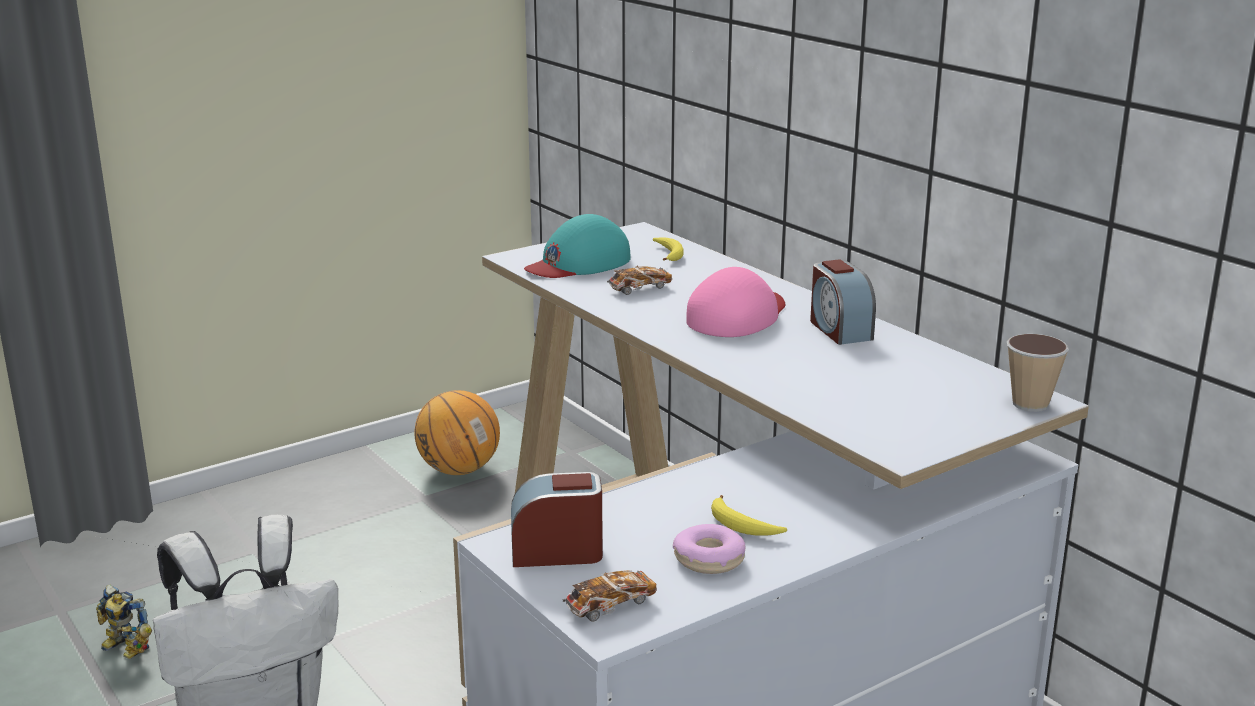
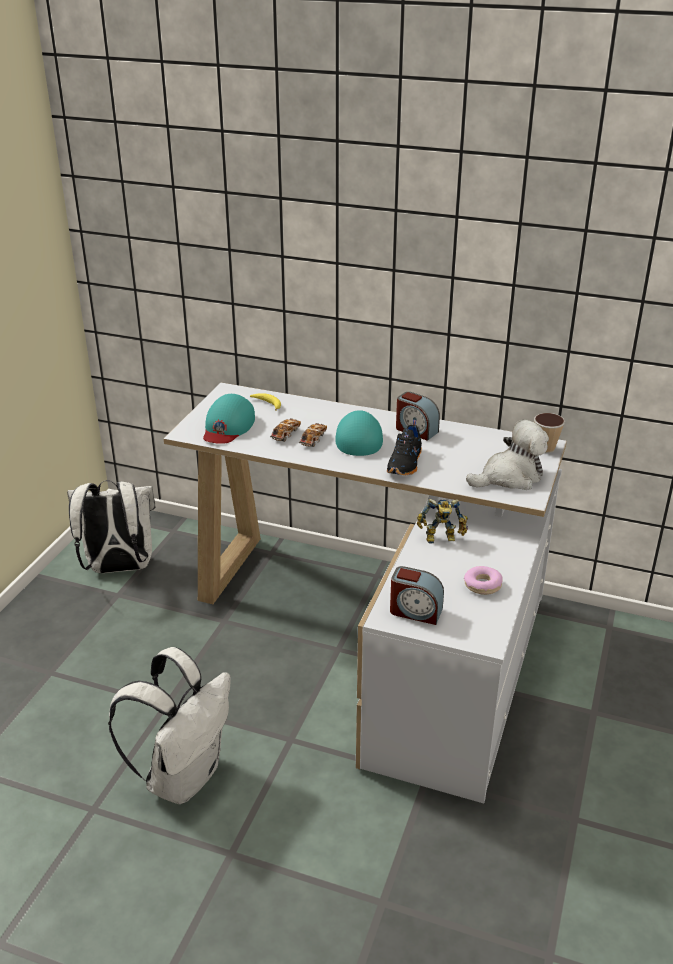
camera: 35 degrees left, 10 degrees up
toy robot [96,585,152,659] -> toy robot moved to [417,499,468,543]
basketball [414,390,500,475] -> white backpack [67,480,155,573]
alarm clock [511,472,603,567] -> alarm clock turned 120 degrees counterclockwise [390,566,444,625]
toy car [563,570,657,622] -> toy car moved to [299,423,327,447]
pink cap [686,267,785,337] -> turquoise cap [335,410,383,456]
banana [711,495,787,536] -> none
none -> black shoe [387,420,422,475]
none -> plush toy [466,419,549,490]

